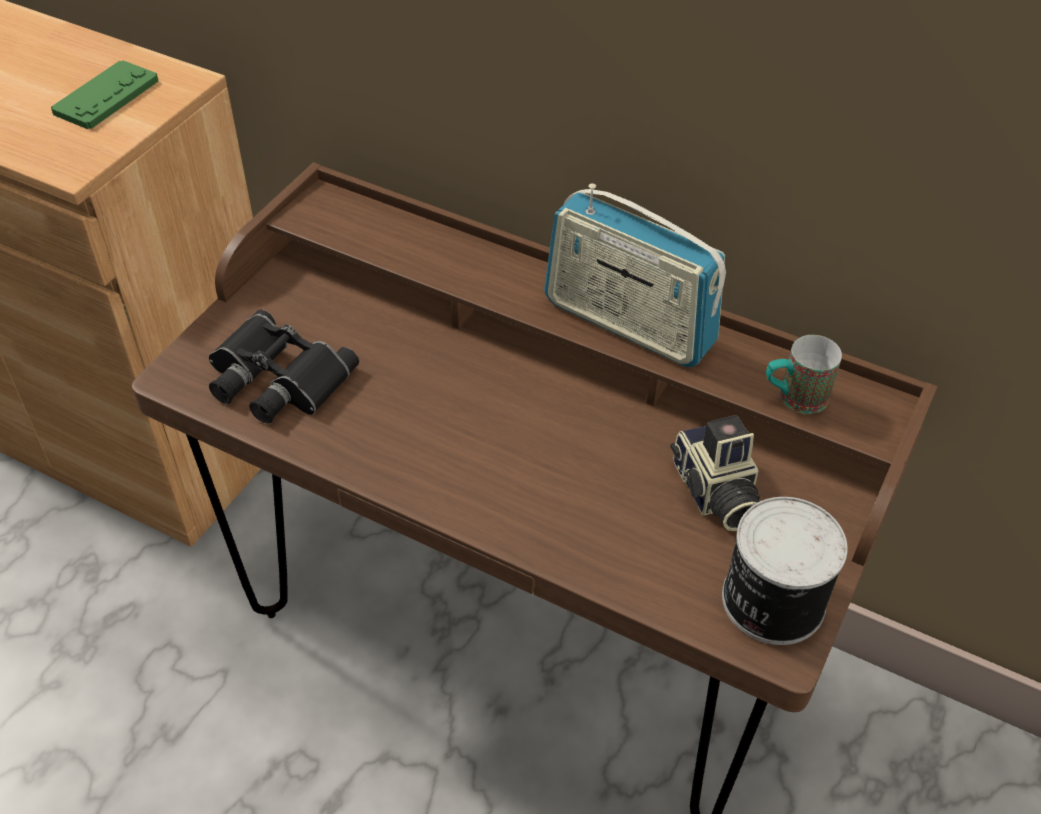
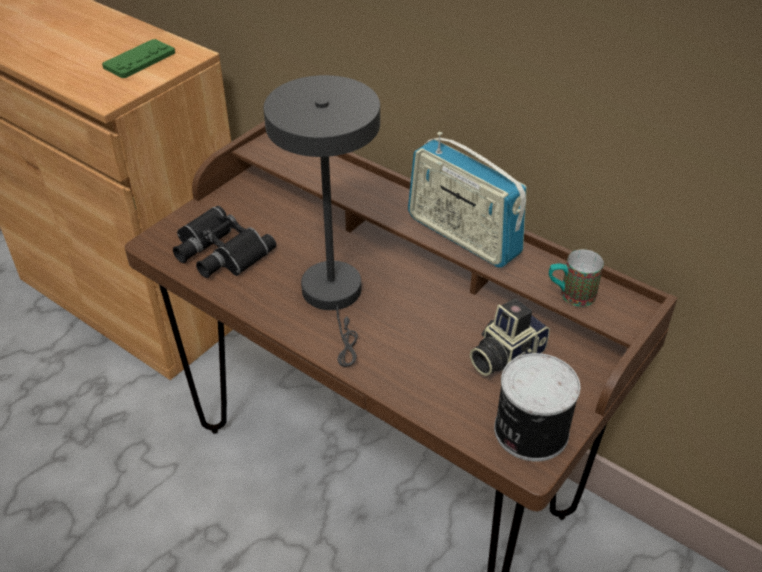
camera: 10 degrees right, 5 degrees down
camera [670,415,760,531] -> camera turned 60 degrees clockwise [470,298,550,376]
none -> grey table lamp [263,75,380,367]

